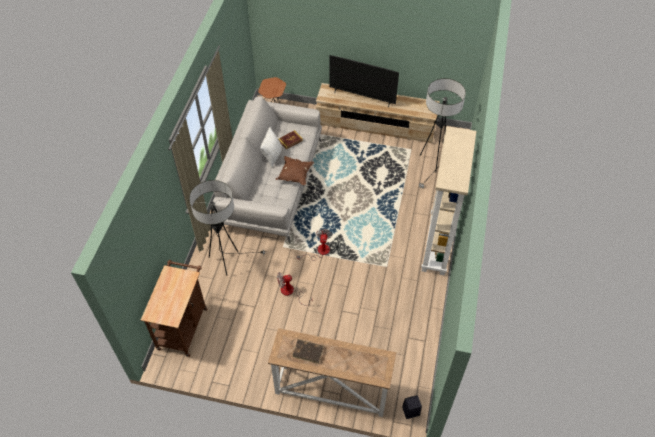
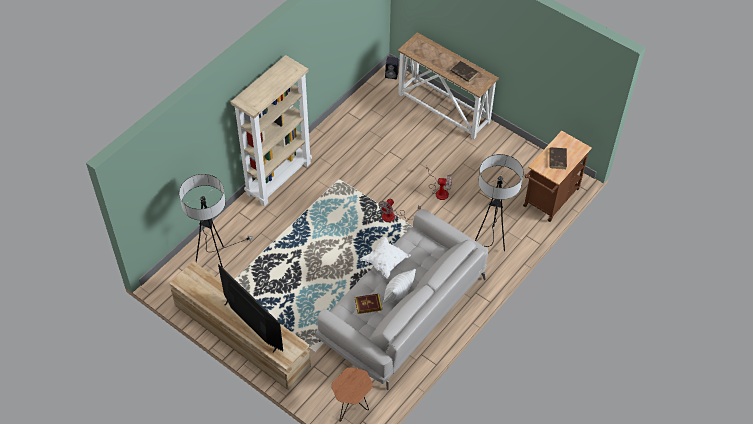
camera: 155 degrees left, 0 degrees up
brown pillow [276,156,314,185] -> white pillow [360,237,411,279]
none -> brown book [549,147,567,169]

